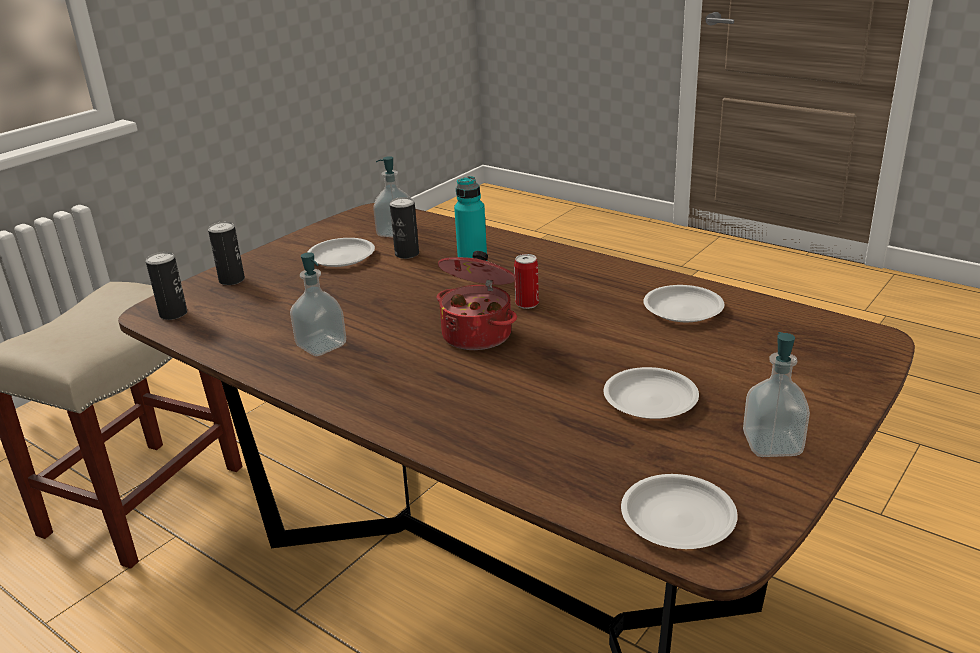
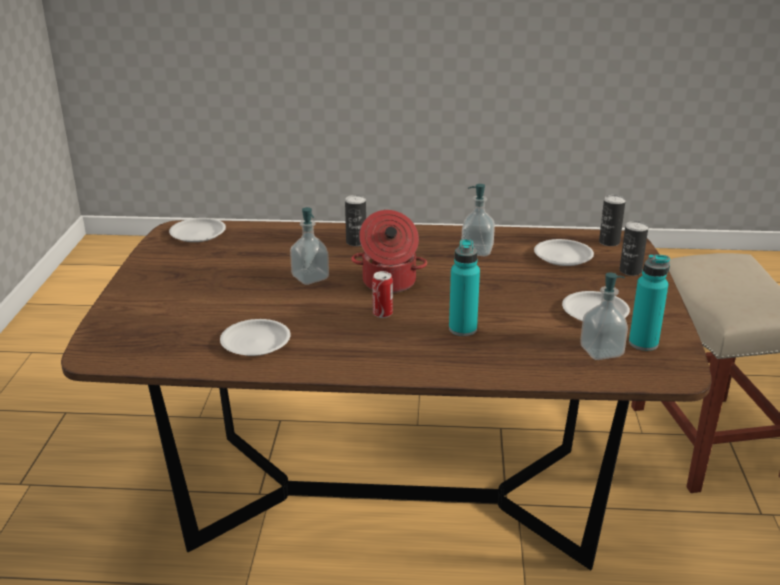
camera: 145 degrees right, 0 degrees up
can [390,197,419,259] -> can moved to [345,195,366,246]
white plate [603,367,699,419] -> white plate moved to [534,239,594,266]
soap dispenser [743,332,810,457] -> soap dispenser moved to [290,207,329,285]
none -> turquoise bottle [629,254,670,351]

